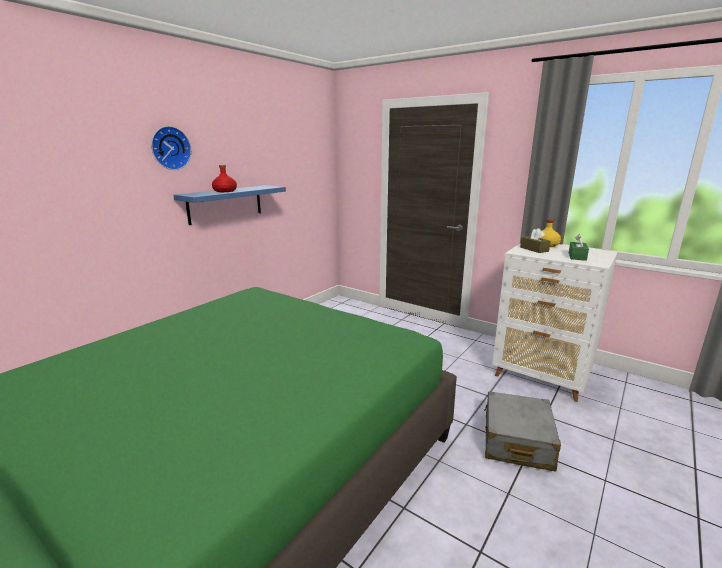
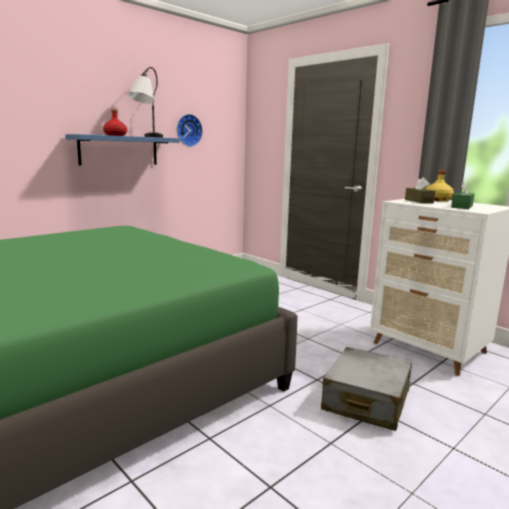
camera: 10 degrees right, 5 degrees down
wall clock [151,126,191,170] -> wall clock moved to [177,114,203,147]
none -> table lamp [128,67,163,138]

